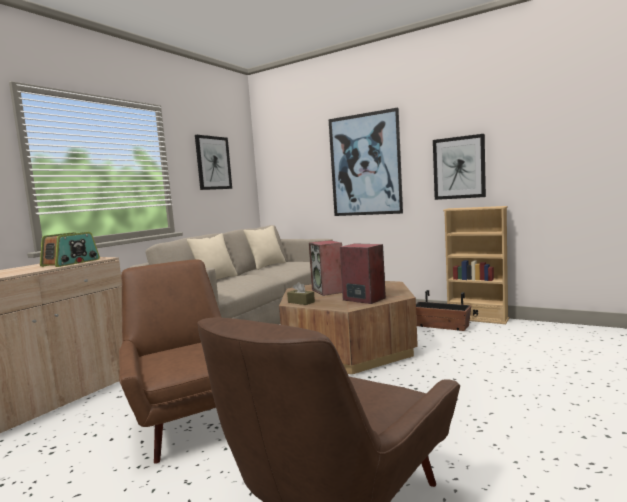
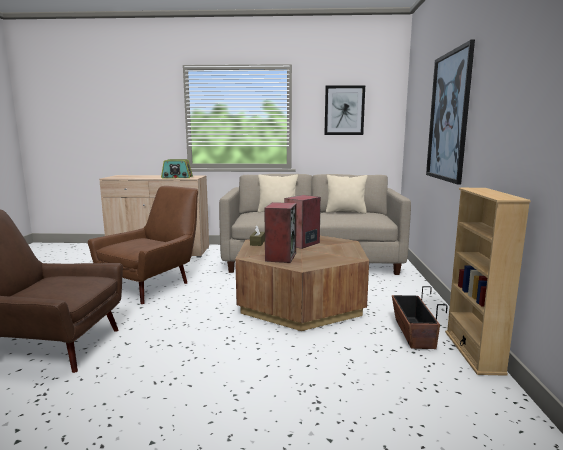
camera: 60 degrees right, 5 degrees up
picture [433,134,486,200] -> none

